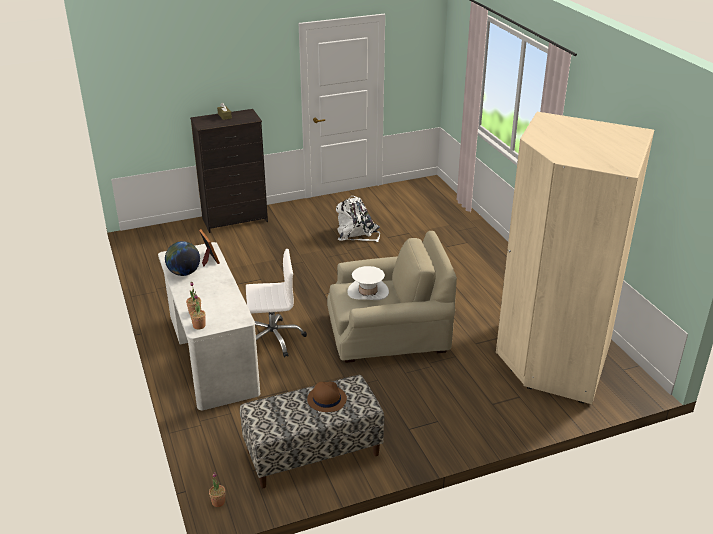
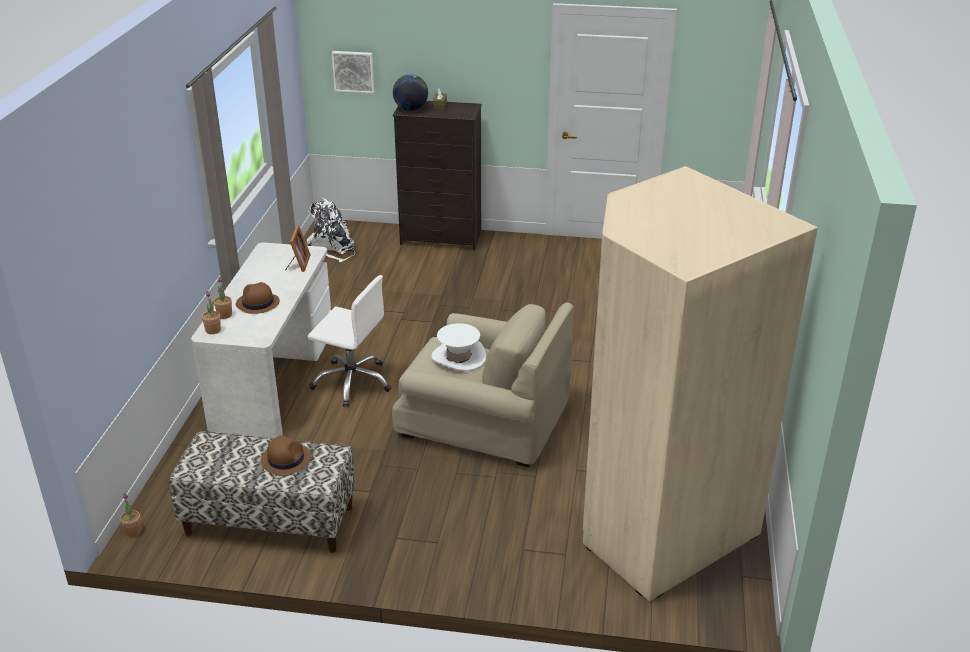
camera: 30 degrees right, 0 degrees up
globe [165,241,200,276] -> globe moved to [393,75,428,111]
white backpack [336,196,380,242] -> white backpack moved to [305,198,355,262]
none -> brown hat [236,282,280,314]
none -> picture [332,51,374,93]

